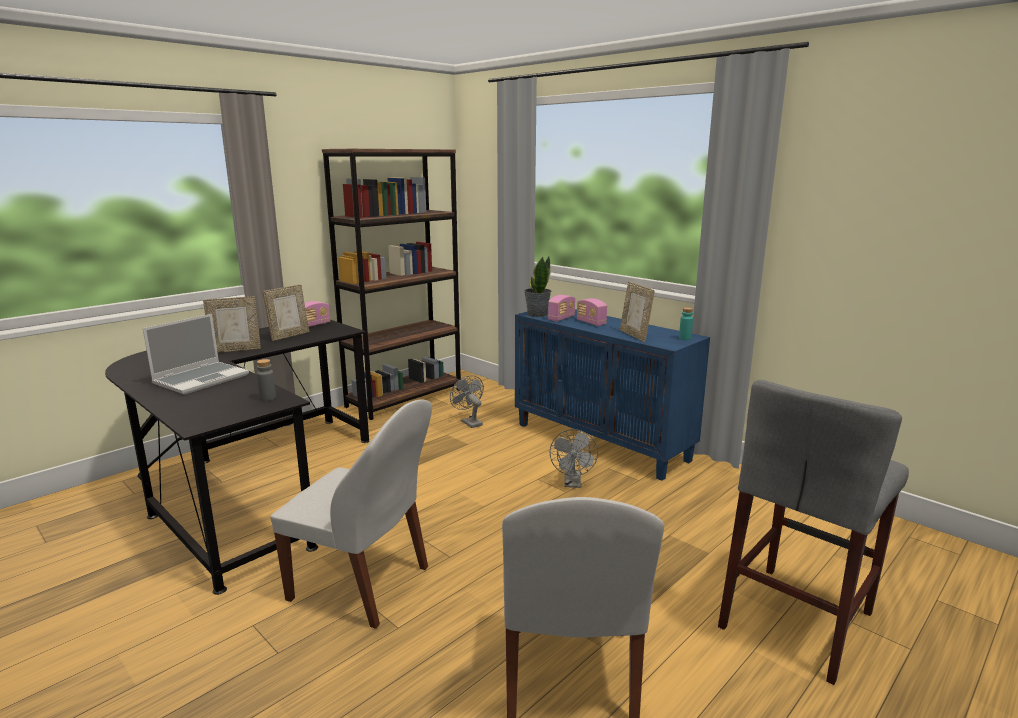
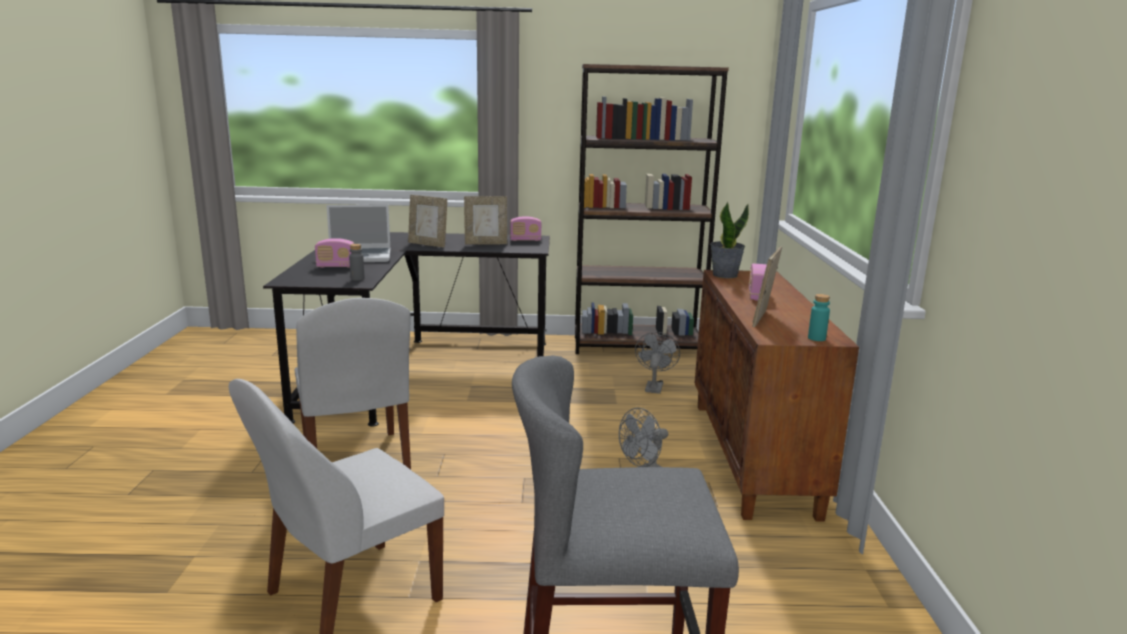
camera: 45 degrees right, 0 degrees up
blue cabinet [515,309,710,481] -> brown cabinet [695,270,859,522]
radio [548,295,575,321] -> radio moved to [315,238,354,268]

